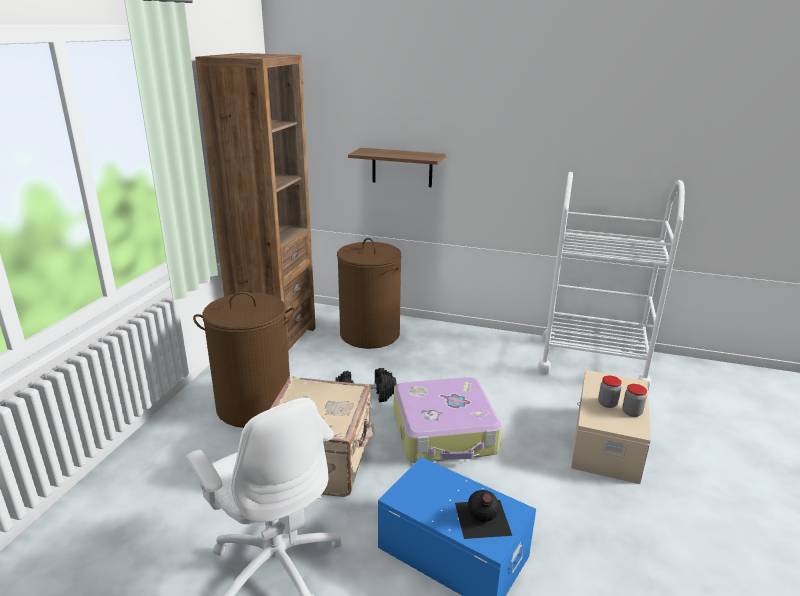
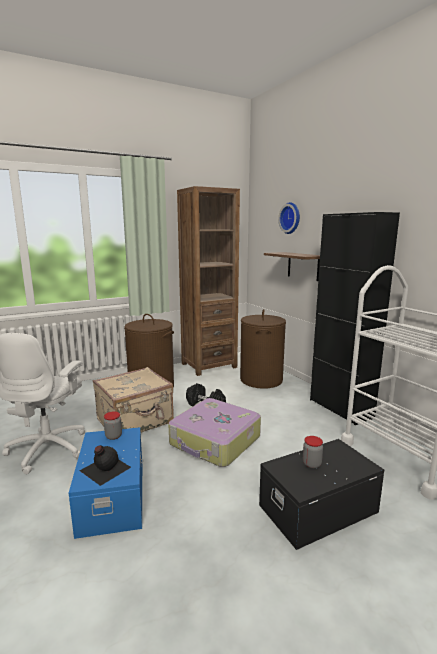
camera: 45 degrees right, 10 degrees down
beige storage box [571,370,651,484] -> black storage box [259,439,384,550]
jar [622,384,647,417] -> jar moved to [104,411,122,440]
none -> wall clock [278,202,300,234]
none -> black cabinet [310,212,400,425]

